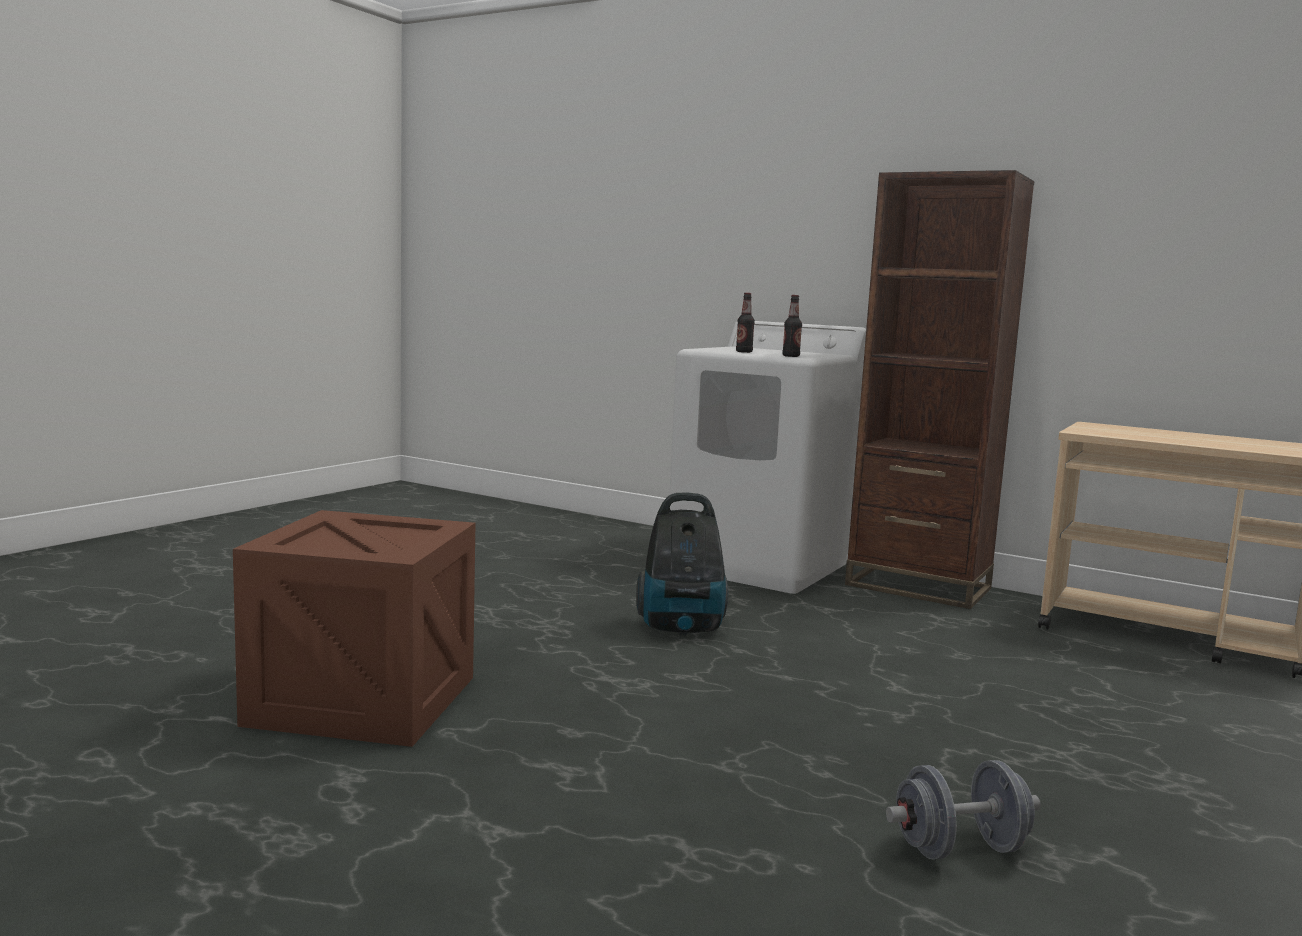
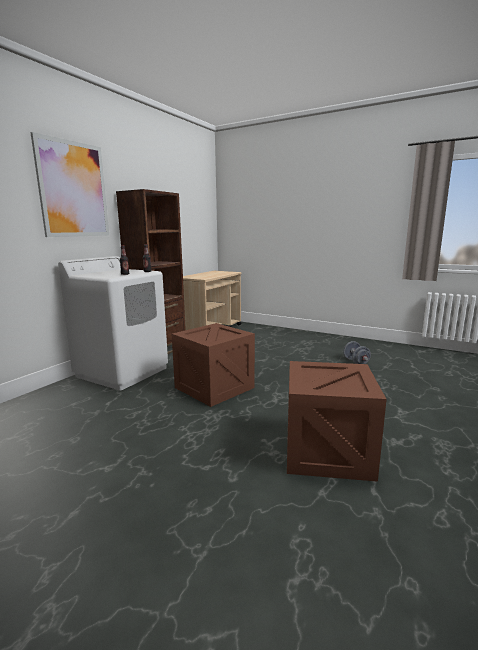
camera: 90 degrees left, 5 degrees up
vacuum cleaner [636,492,728,636] -> crate [172,323,255,407]
none -> picture [30,132,109,237]

